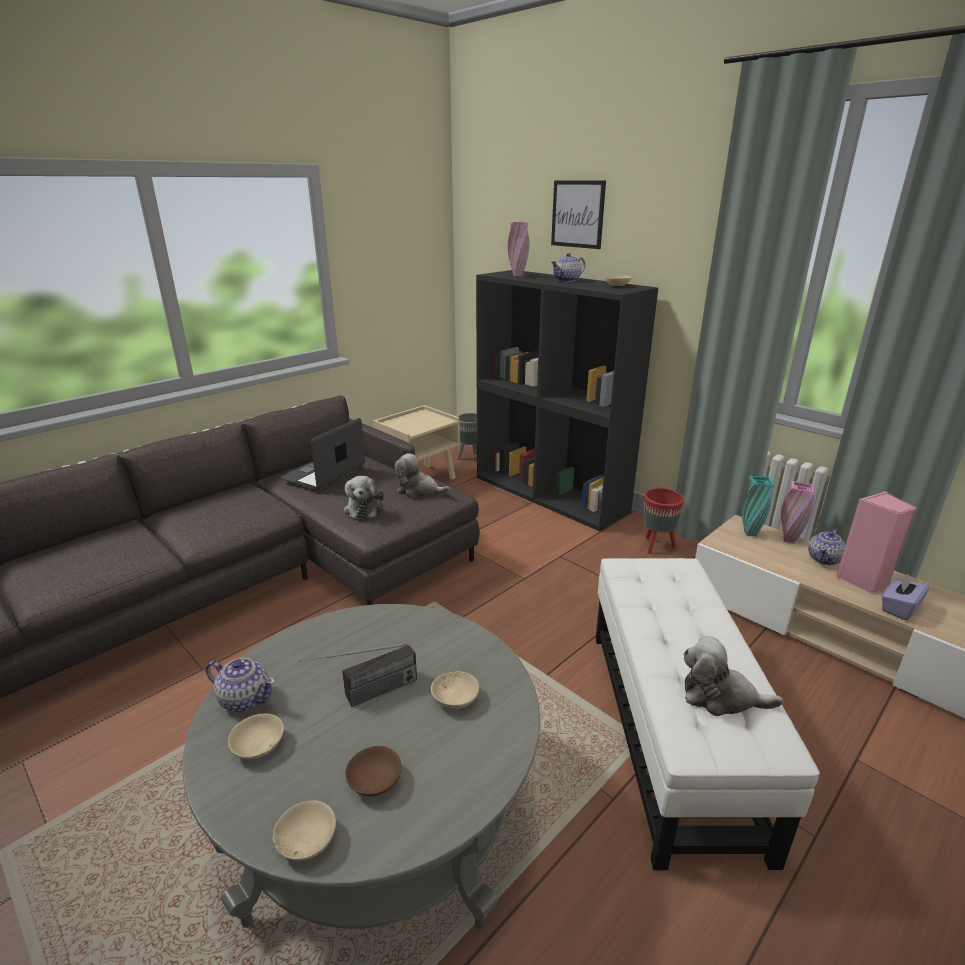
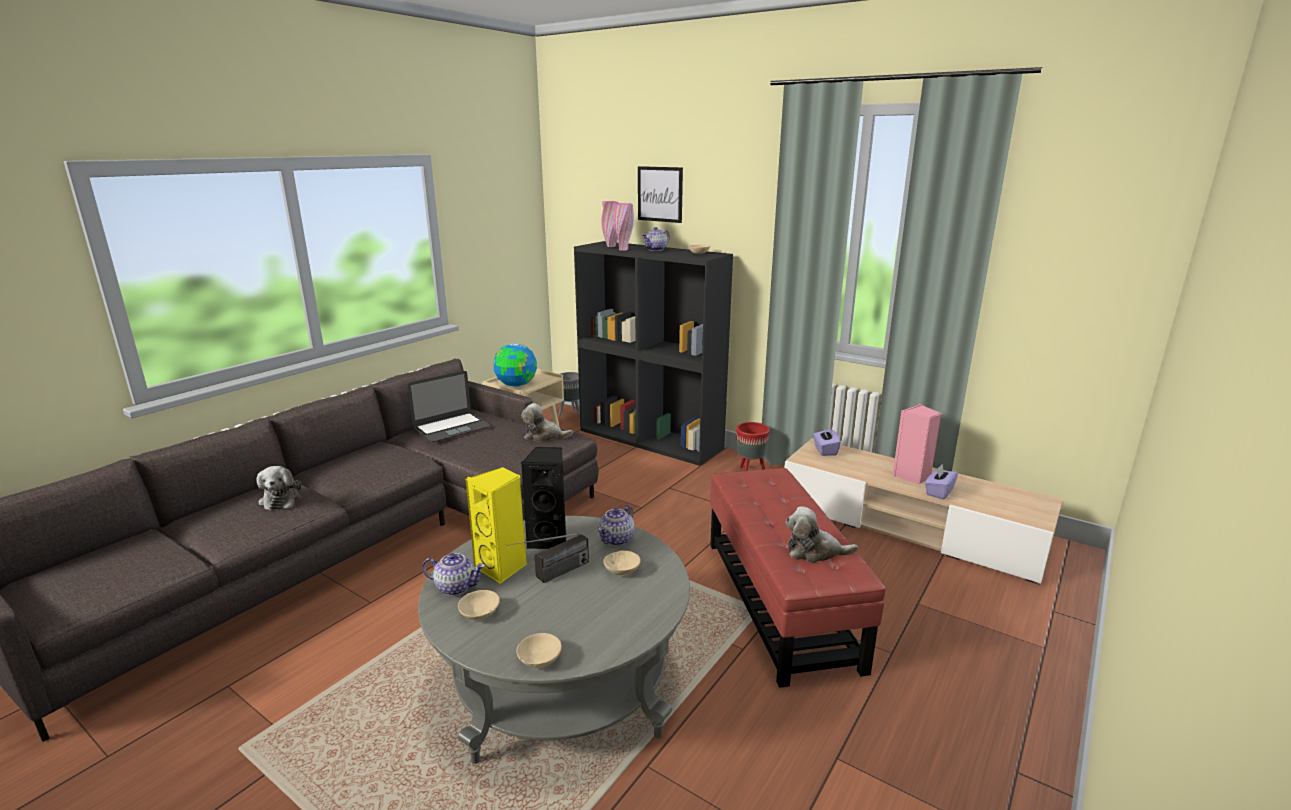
camera: 10 degrees left, 5 degrees down
laptop [280,418,365,490] -> laptop turned 150 degrees counterclockwise [408,371,491,442]
plush toy [344,476,384,519] -> plush toy moved to [256,466,301,511]
brown bowl [345,746,401,796] -> none
white ottoman [596,558,820,870] -> red ottoman [710,468,886,688]
turquoise vase [742,476,775,536] -> purple tissue box [813,427,841,456]
pink vase [781,481,814,544] -> pink vase moved to [613,203,634,251]
teapot [808,529,845,565] -> teapot moved to [598,505,635,546]
none -> yellow speaker [465,467,527,584]
none -> globe [493,343,537,387]
none -> black speaker [520,447,566,549]

